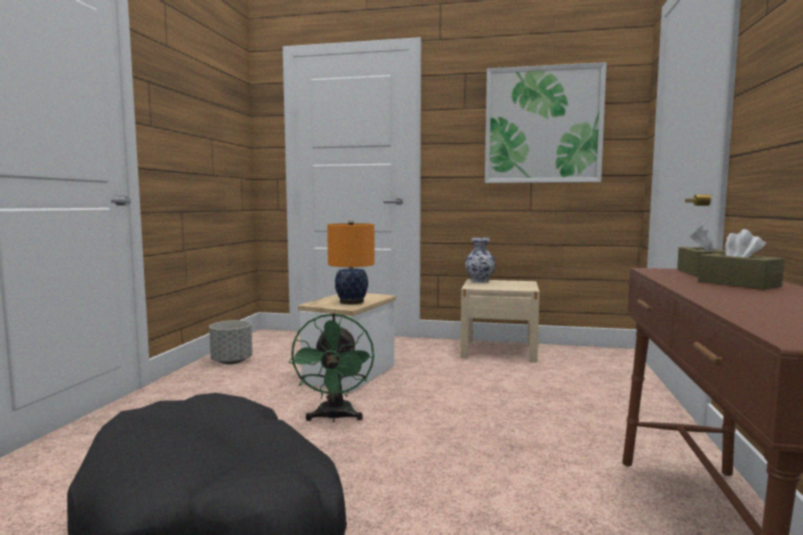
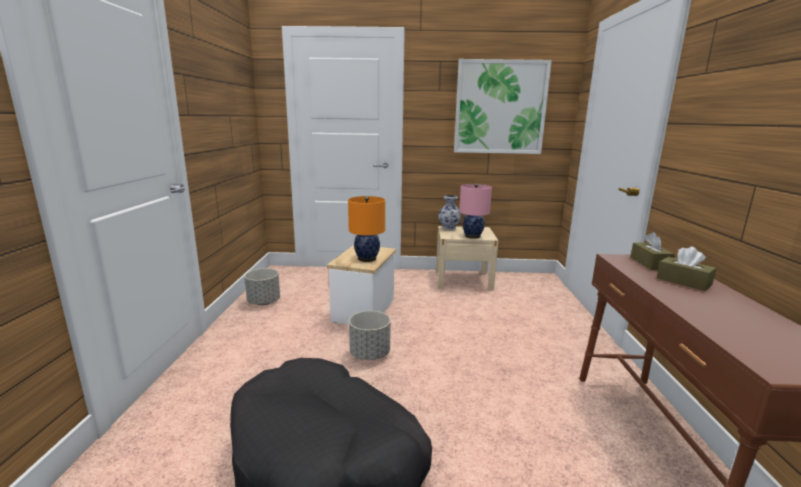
camera: 10 degrees left, 10 degrees up
green fan [289,313,374,422] -> grey planter [349,311,391,360]
none -> pink table lamp [459,184,492,239]

